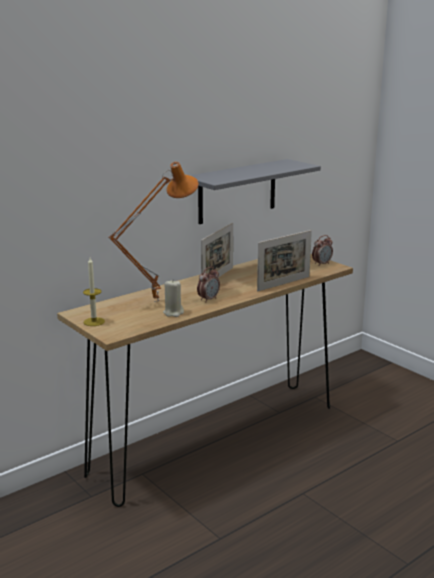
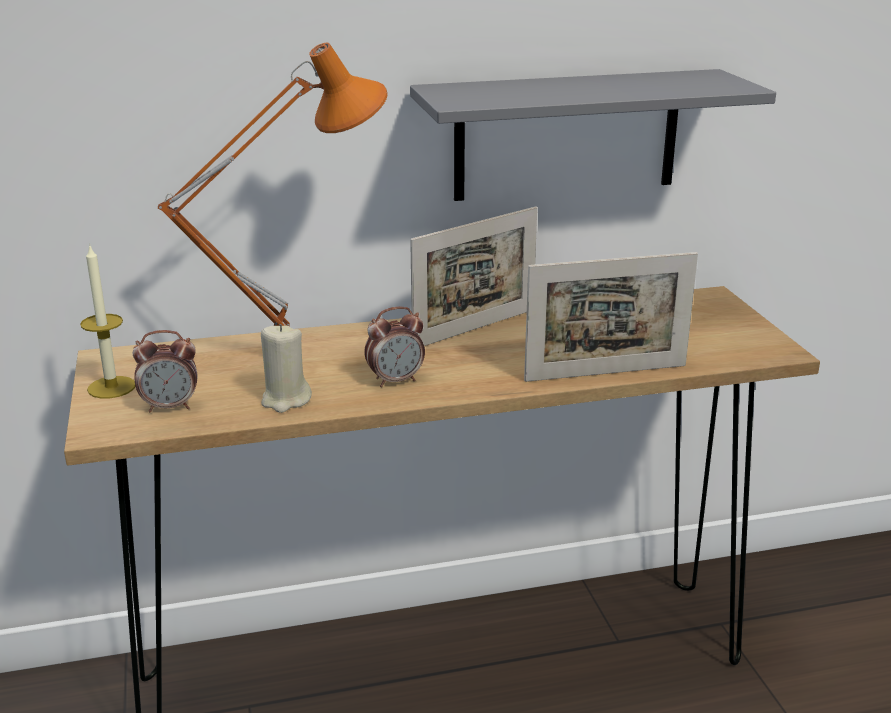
camera: 25 degrees right, 5 degrees up
alarm clock [312,235,333,266] -> alarm clock moved to [133,330,197,412]

